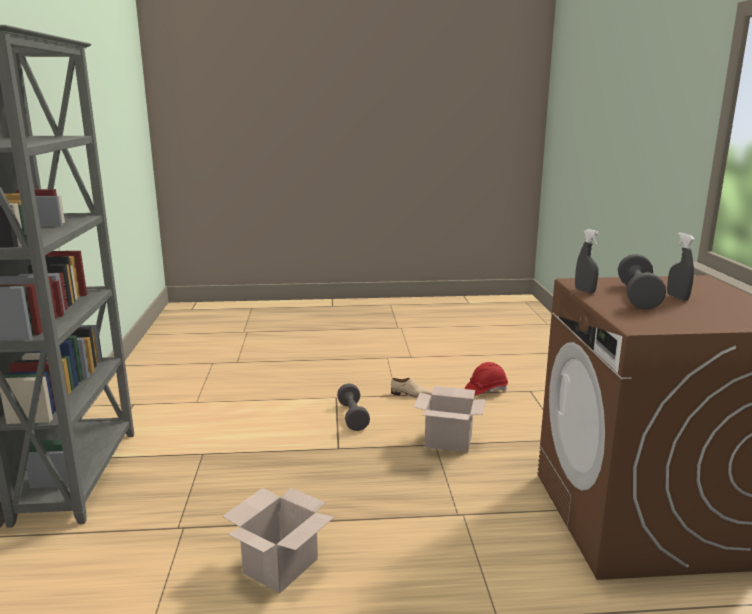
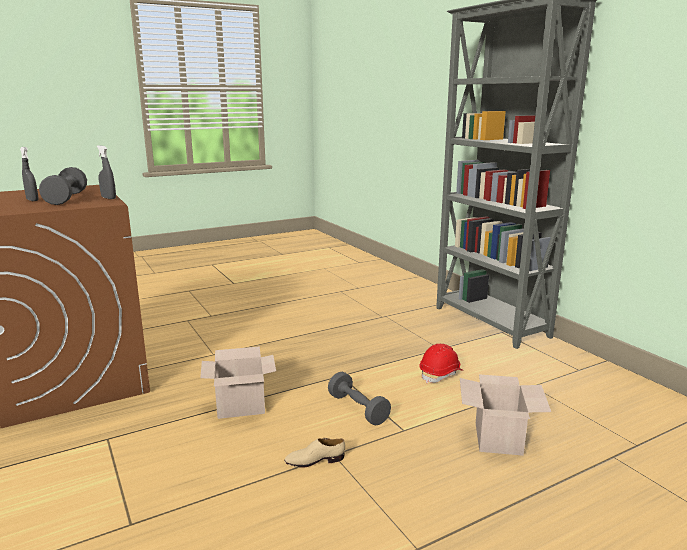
camera: 155 degrees right, 0 degrees up
cardboard box [222,488,334,593] -> cardboard box moved to [460,374,551,456]
red hard hat [465,362,508,396] -> red hard hat moved to [419,344,463,383]

